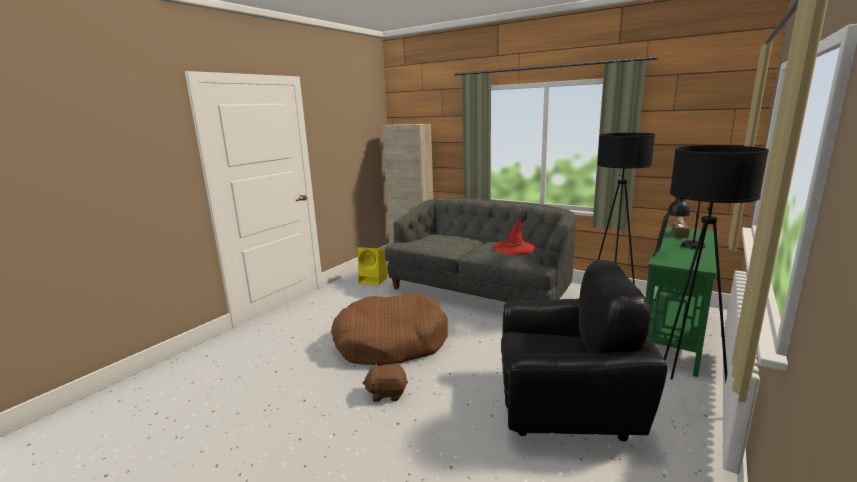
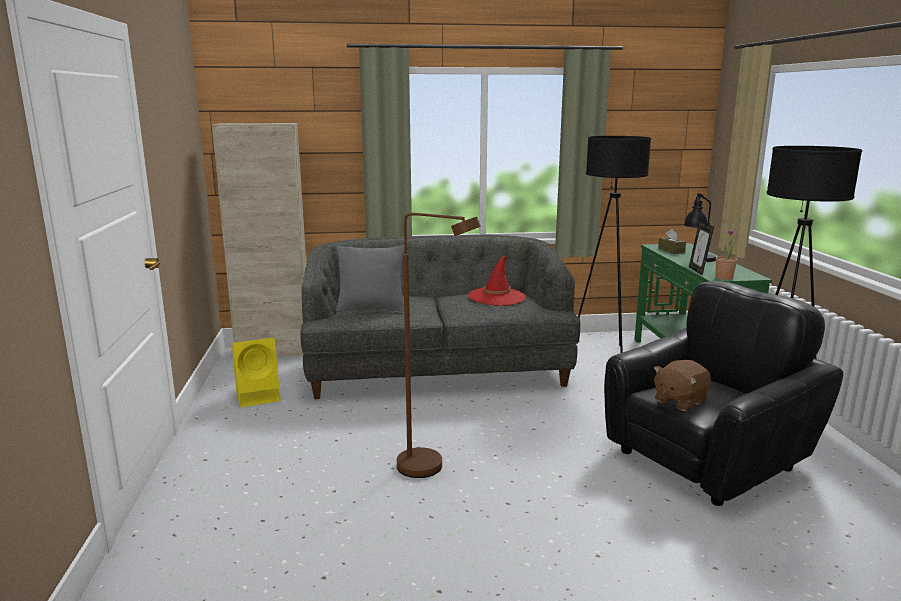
camera: 40 degrees left, 0 degrees up
brown dog bed [331,293,448,366] -> brown floor lamp [397,213,481,478]
brown plush toy [363,363,408,402] -> brown plush toy moved to [654,360,711,411]
none -> grey pillow [336,245,404,312]
none -> potted plant [716,229,737,280]

